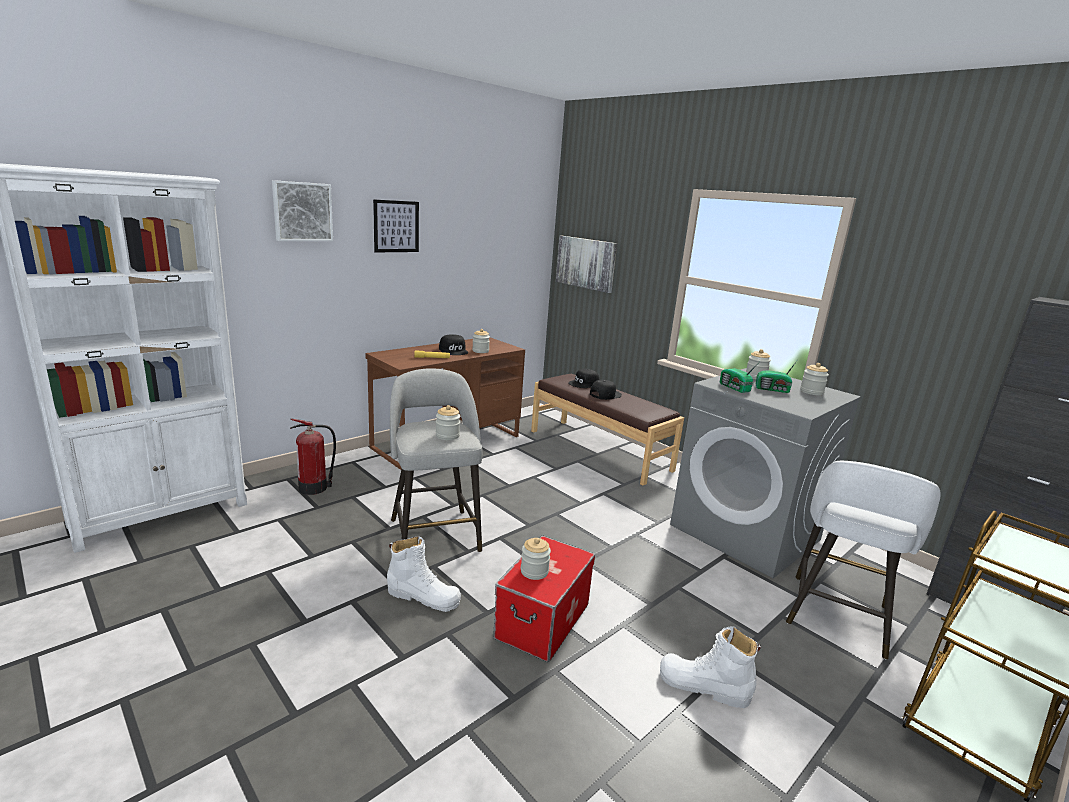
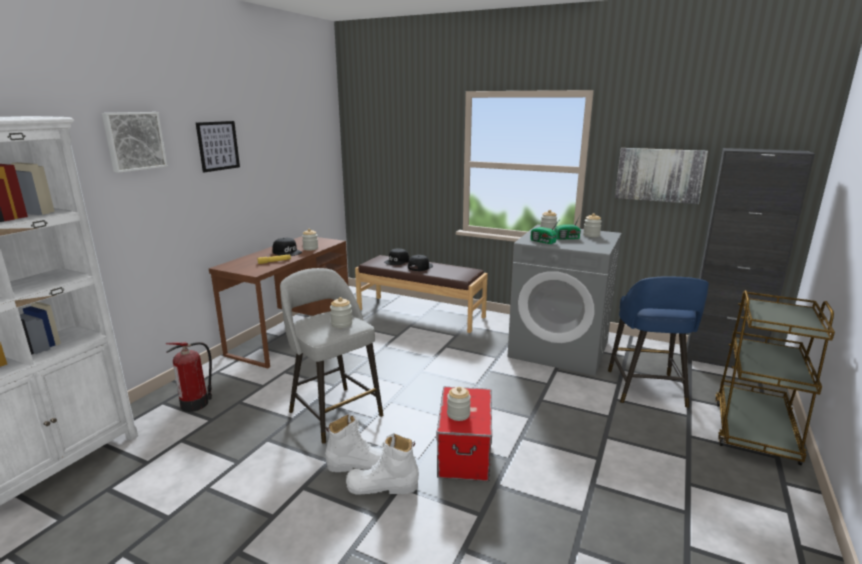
camera: 20 degrees left, 0 degrees up
picture [556,236,617,293] -> picture moved to [615,148,708,204]
white boot [660,626,761,708] -> white boot moved to [346,433,419,495]
white stool [786,461,941,660] -> blue stool [608,276,709,408]

